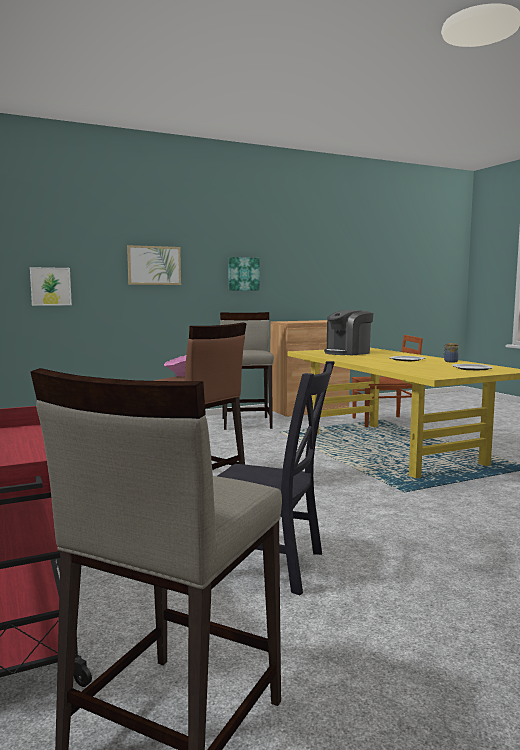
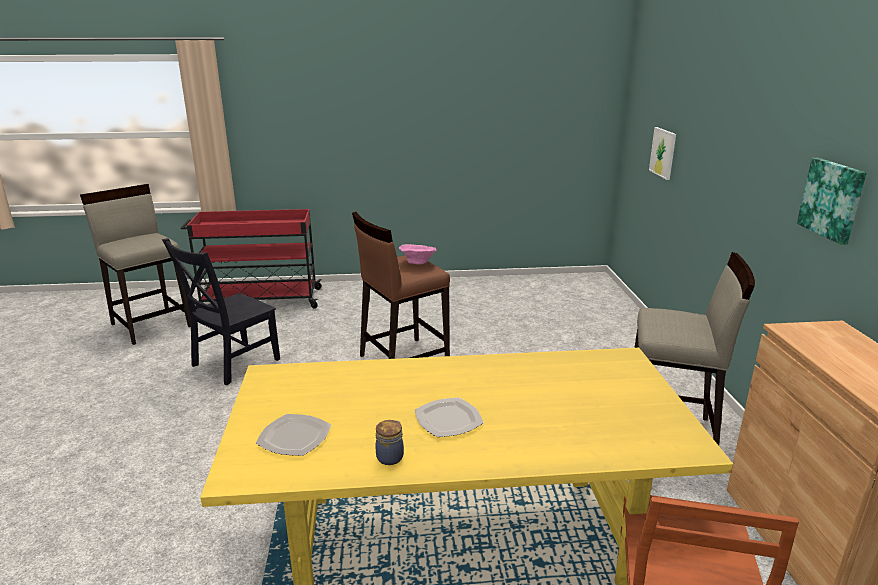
camera: 110 degrees right, 15 degrees up
picture [127,245,181,285] -> none
coffee machine [324,310,373,355] -> none

